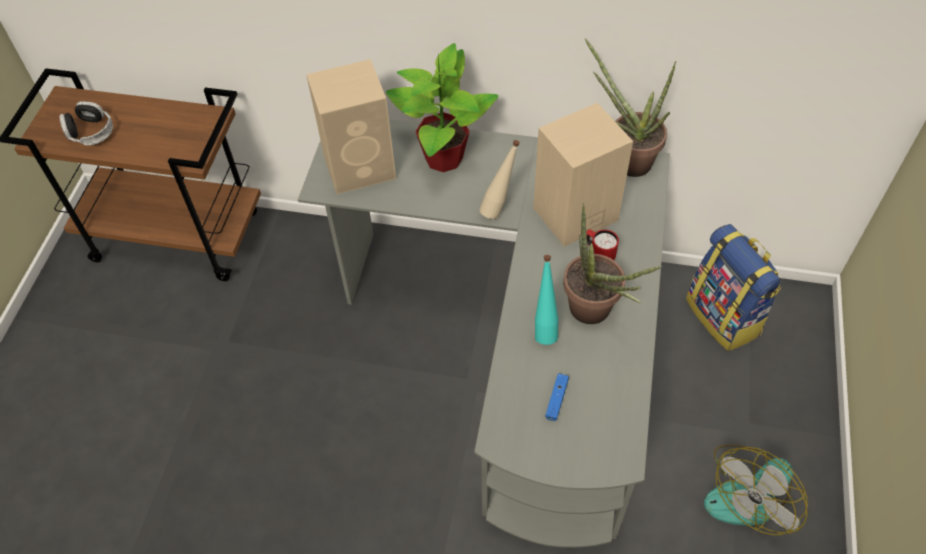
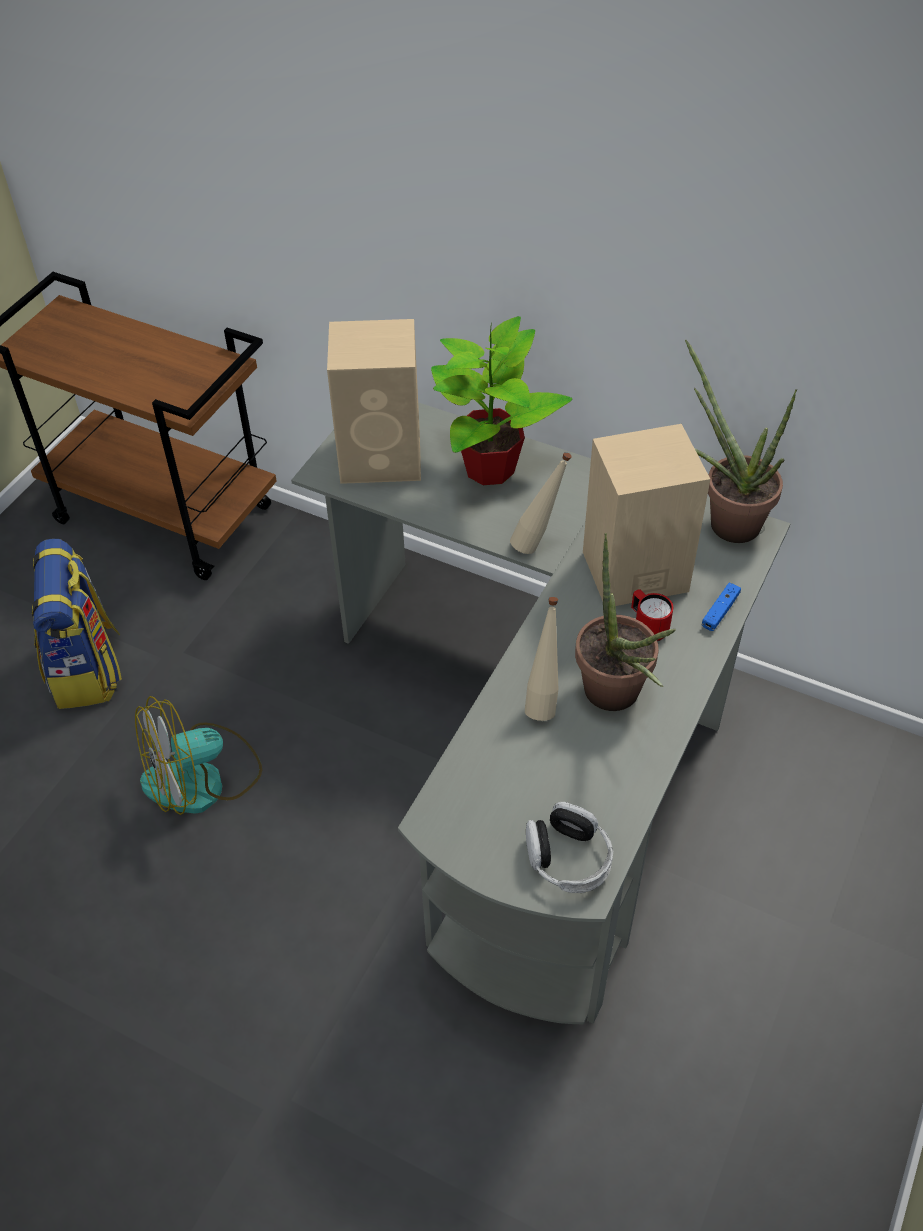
camera: 15 degrees right, 5 degrees down
headphones [60,101,113,146] -> headphones moved to [526,802,613,893]
turquoise bottle [535,255,558,345] -> beige bottle [525,597,558,721]
blue game controller [545,374,569,421] -> blue game controller moved to [702,583,741,631]
backpack [686,224,781,351] -> backpack moved to [32,539,122,709]
fan [704,444,808,535] -> fan moved to [135,696,262,815]

